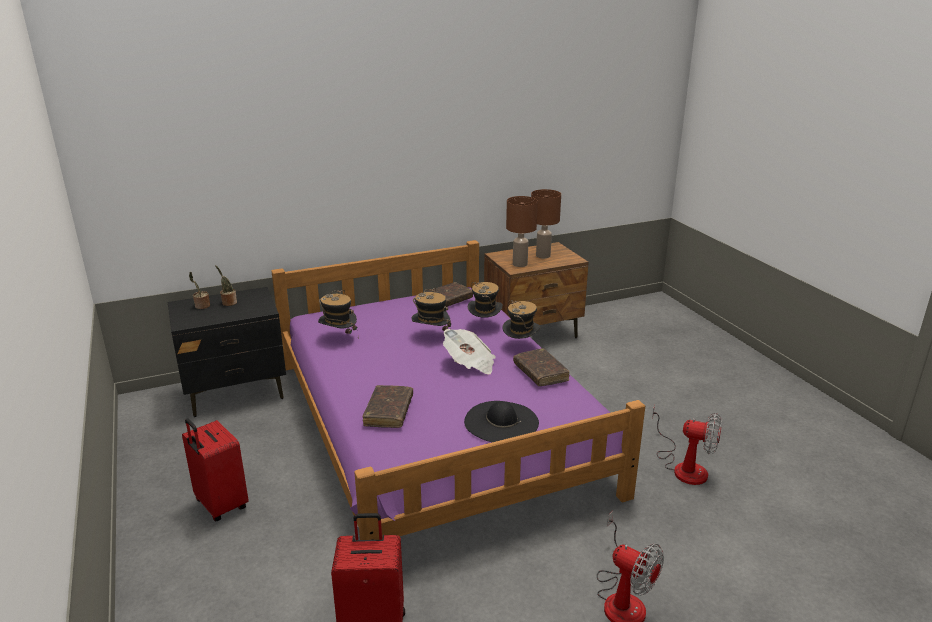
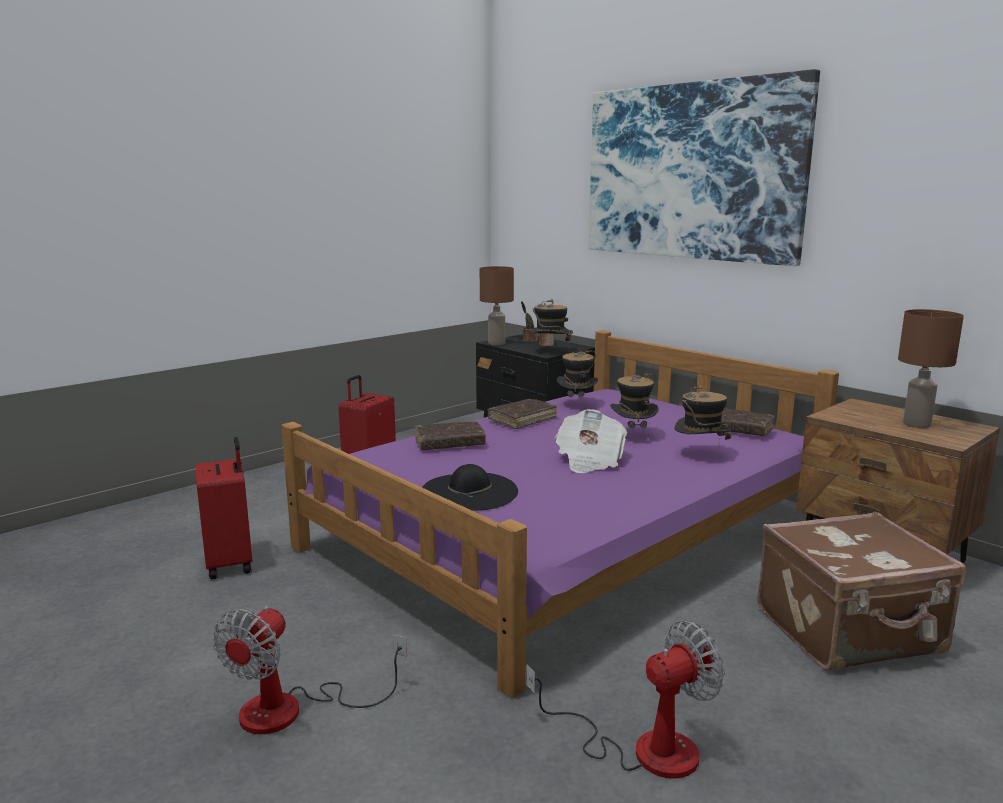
camera: 70 degrees right, 10 degrees down
hat [502,300,541,339] -> hat moved to [530,299,573,351]
brown table lamp [506,196,538,267] -> brown table lamp moved to [480,266,514,345]
brown book [513,348,569,386] -> brown book moved to [488,399,557,429]
fan [652,405,722,485] -> fan turned 120 degrees counterclockwise [526,620,725,779]
none -> picture [589,69,820,266]
none -> brown suitcase [758,512,966,670]

